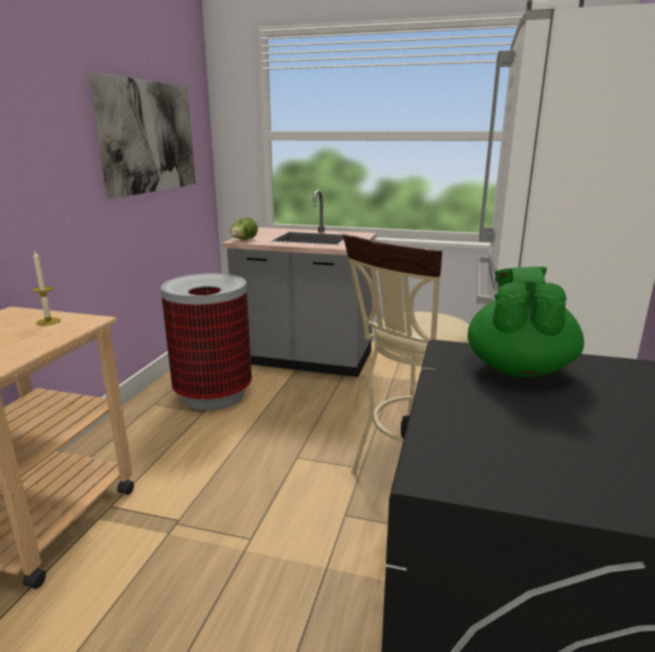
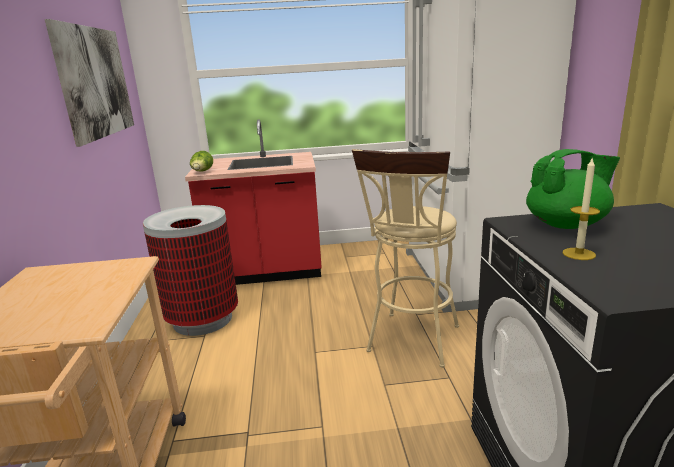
camera: 20 degrees left, 0 degrees up
candle [31,251,61,326] -> candle moved to [563,157,600,260]
grey counter [223,190,377,377] -> red counter [185,119,322,285]
green teapot [468,267,584,378] -> green teapot turned 90 degrees clockwise [526,149,620,229]

